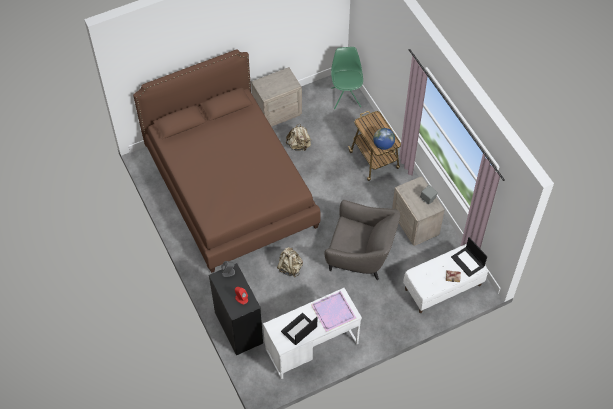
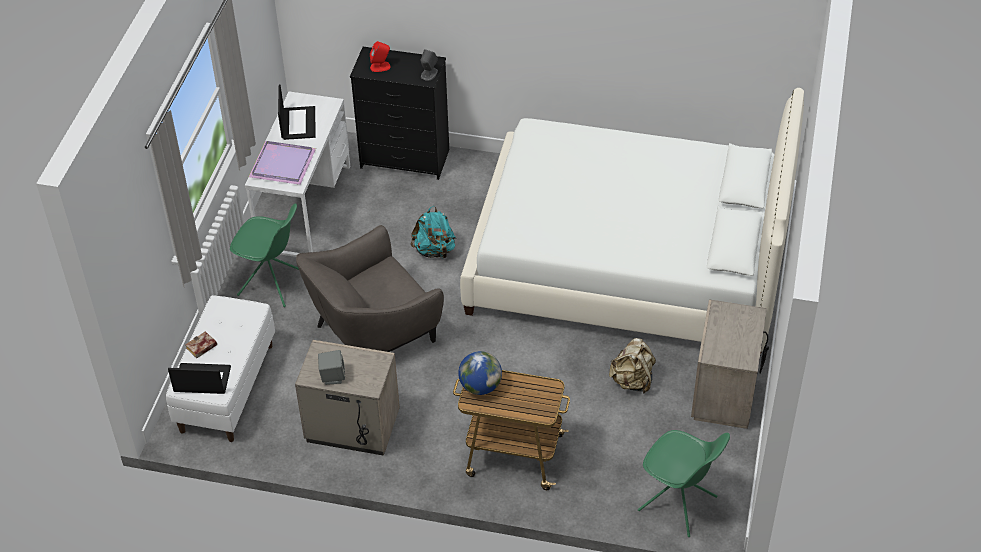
camera: 130 degrees right, 10 degrees down
brown bed [133,50,321,273] -> white bed [460,88,804,355]
beige backpack [277,247,303,277] -> turquoise backpack [410,206,456,259]
none -> green chair [230,203,299,307]

